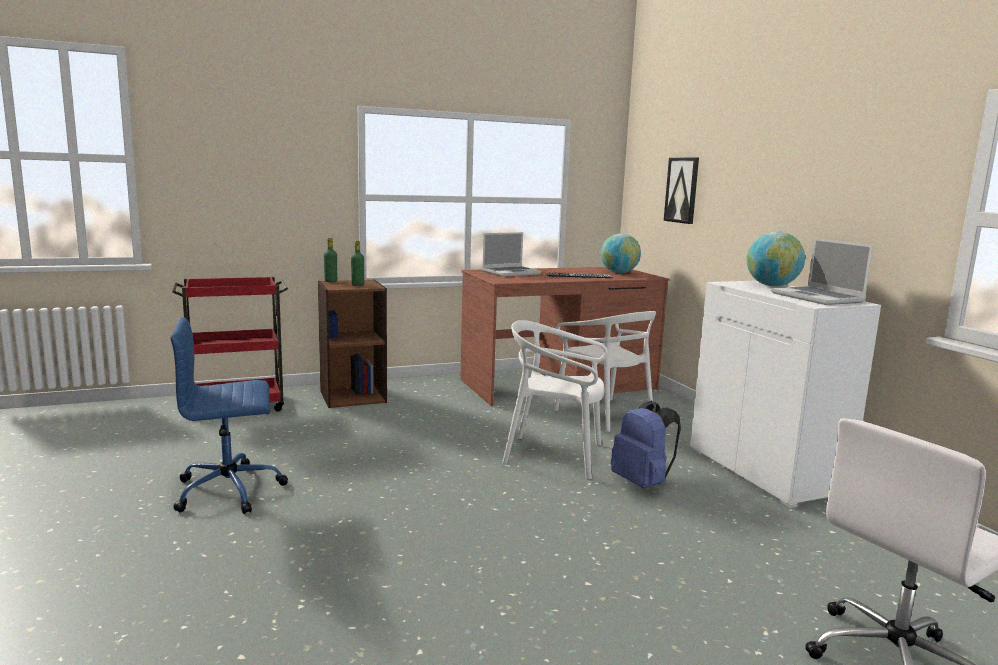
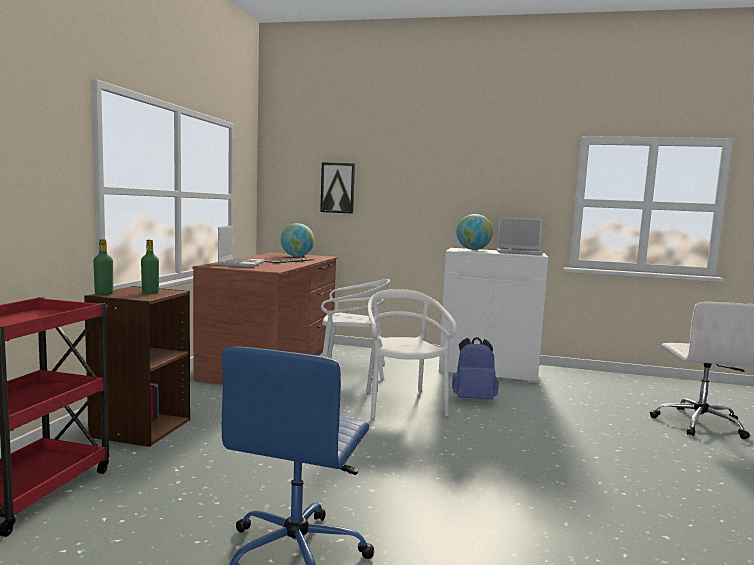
camera: 55 degrees left, 5 degrees down
white chair [502,320,608,480] -> white chair turned 120 degrees clockwise [366,289,457,419]

